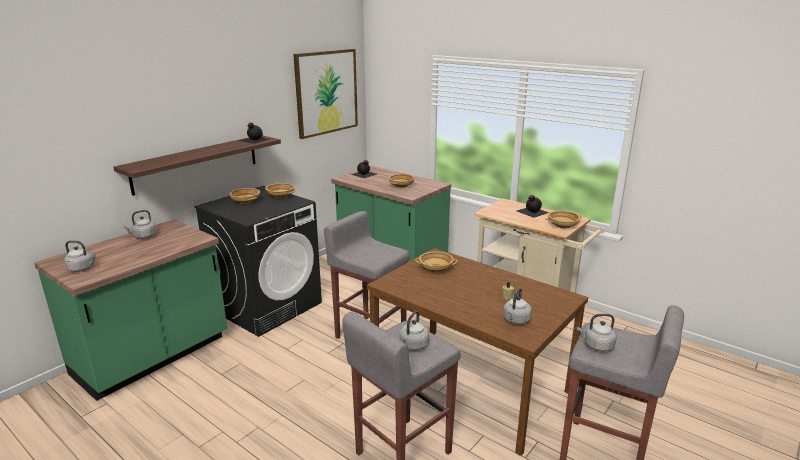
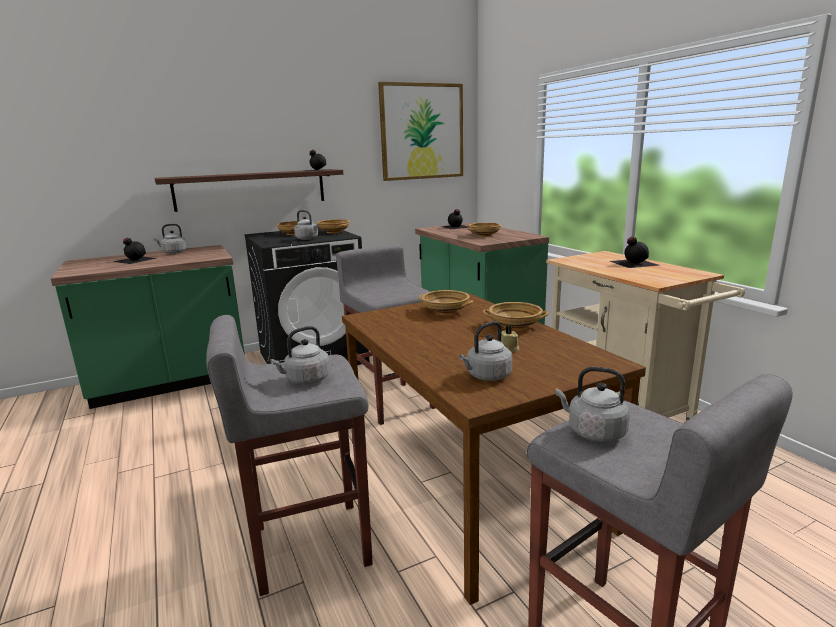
camera: 25 degrees right, 5 degrees down
grey kettle [64,240,96,272] -> grey kettle moved to [294,210,319,240]
beige bowl [546,211,582,228] -> beige bowl moved to [483,302,549,330]
none -> black bottle [113,238,157,264]

